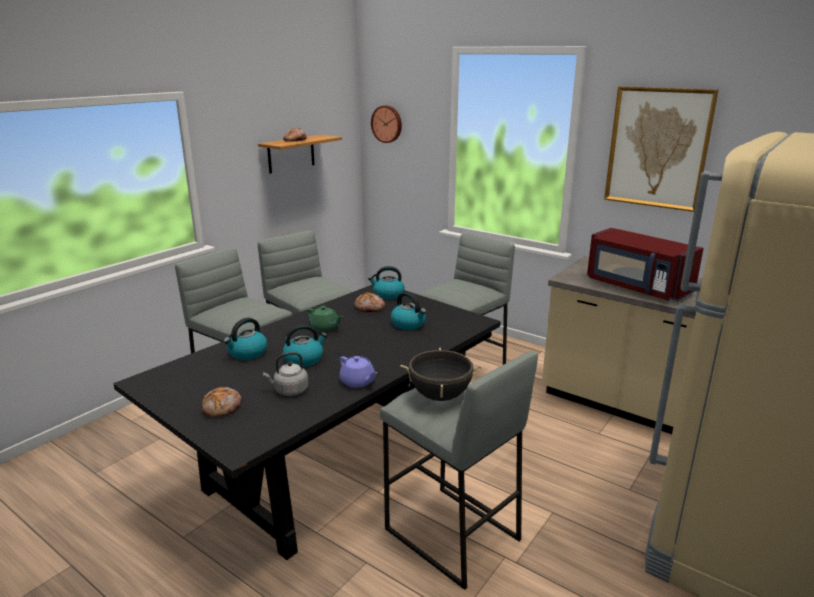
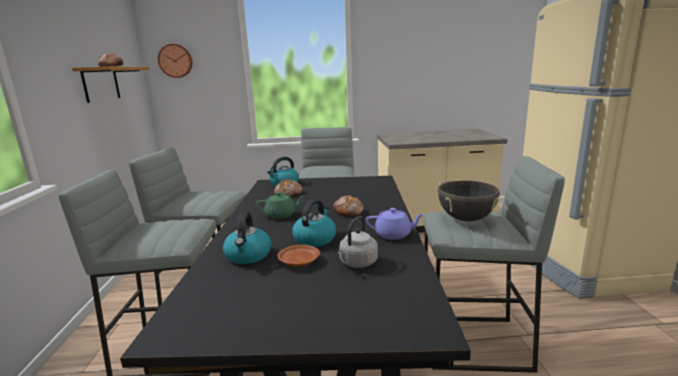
camera: 40 degrees left, 5 degrees down
bread [202,387,242,417] -> bread moved to [333,195,364,216]
kettle [391,292,426,330] -> none
red microwave [587,228,704,301] -> none
picture [604,86,719,212] -> none
none -> brown plate [277,245,320,267]

